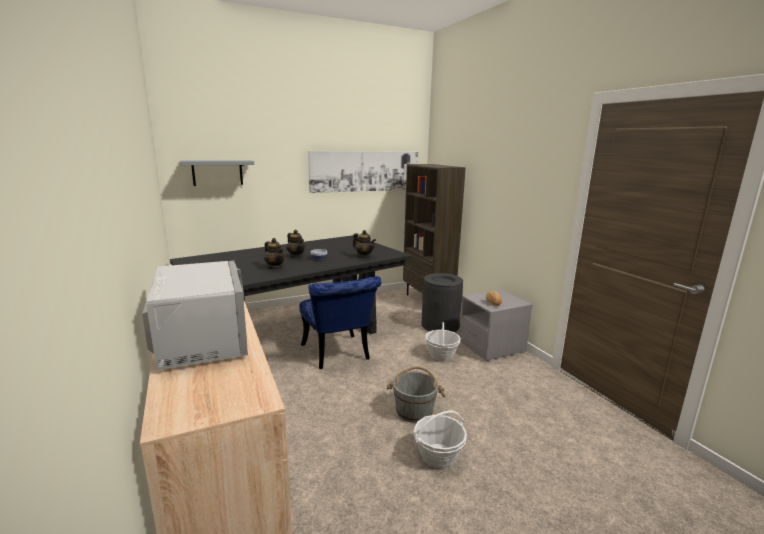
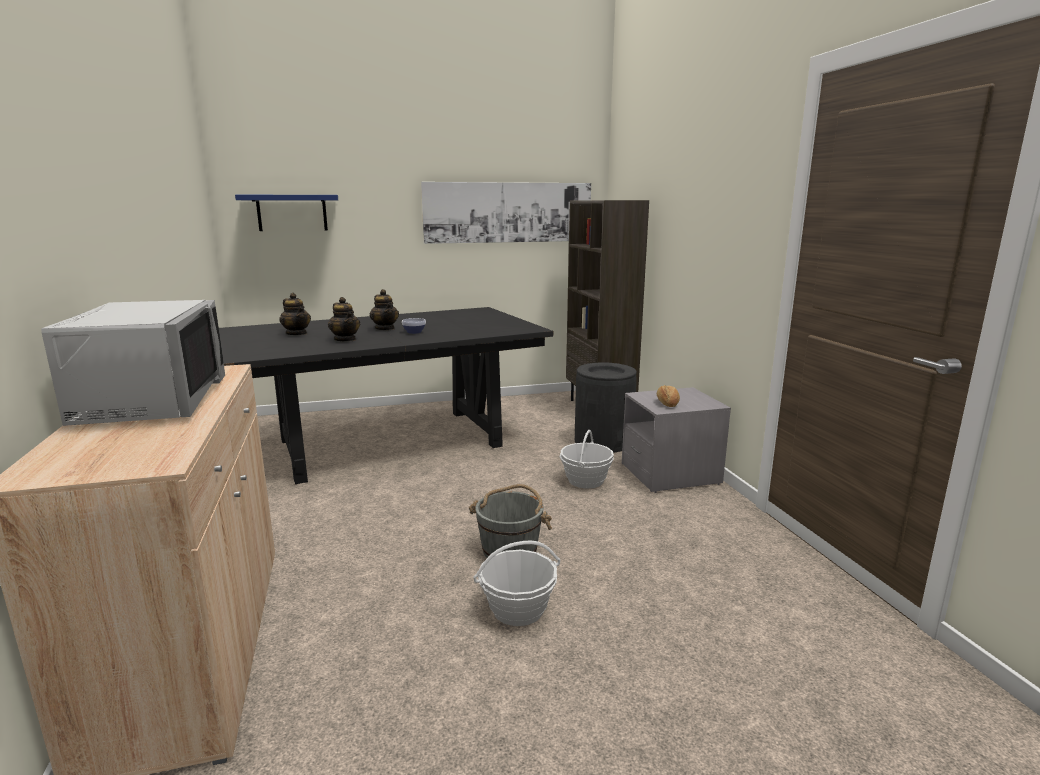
camera: 10 degrees right, 0 degrees up
grey shelf [180,160,254,186] -> blue shelf [235,195,338,231]
blue chair [299,276,381,369] -> none
teapot [353,230,376,258] -> teapot moved to [279,293,311,335]

